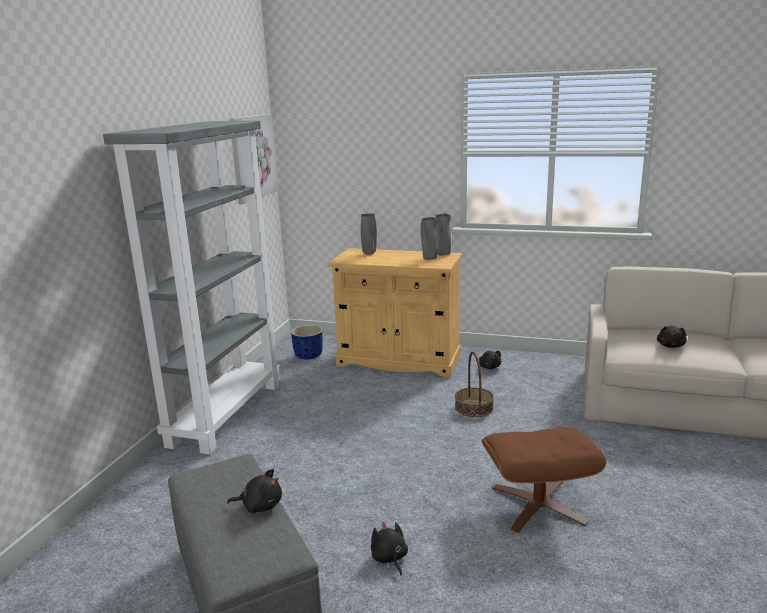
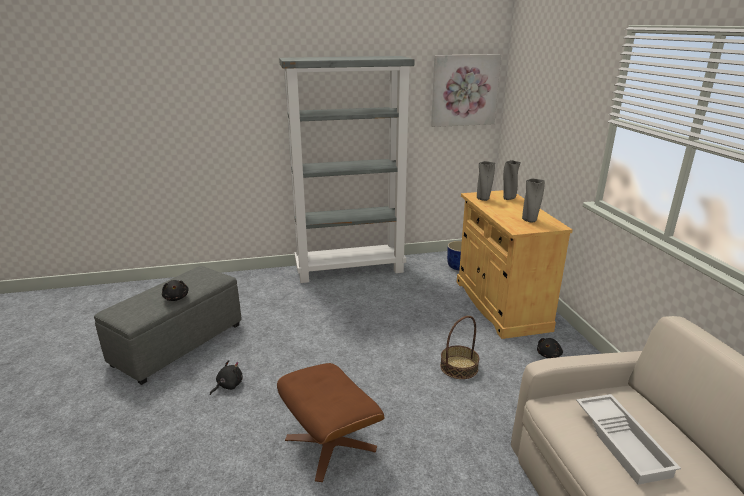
camera: 60 degrees right, 5 degrees up
grey vase [435,213,451,255] -> grey vase moved to [477,161,495,201]
black plush toy [657,326,687,348] -> white tray [576,394,681,485]

